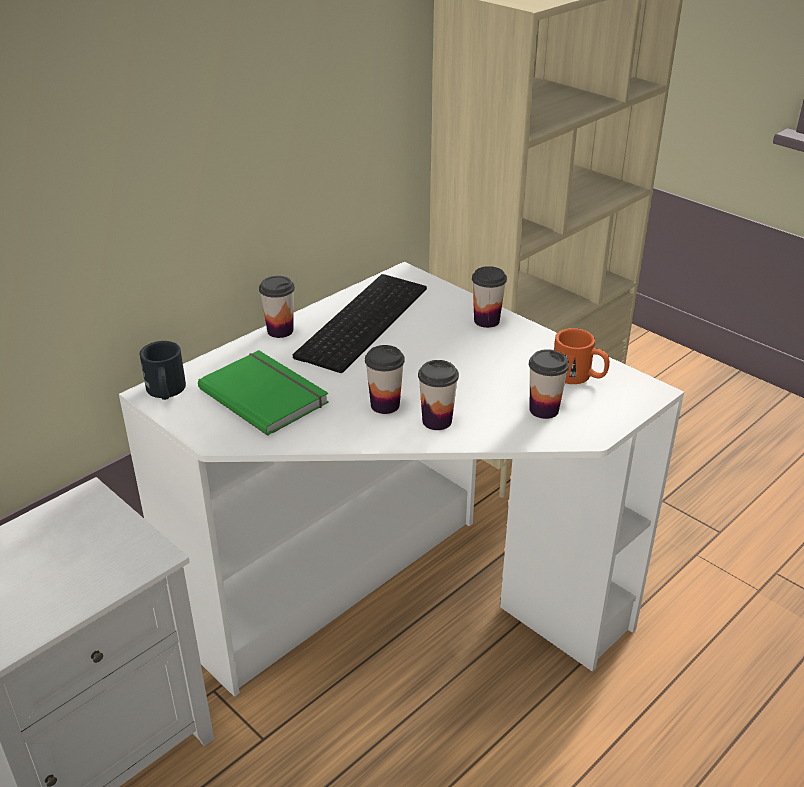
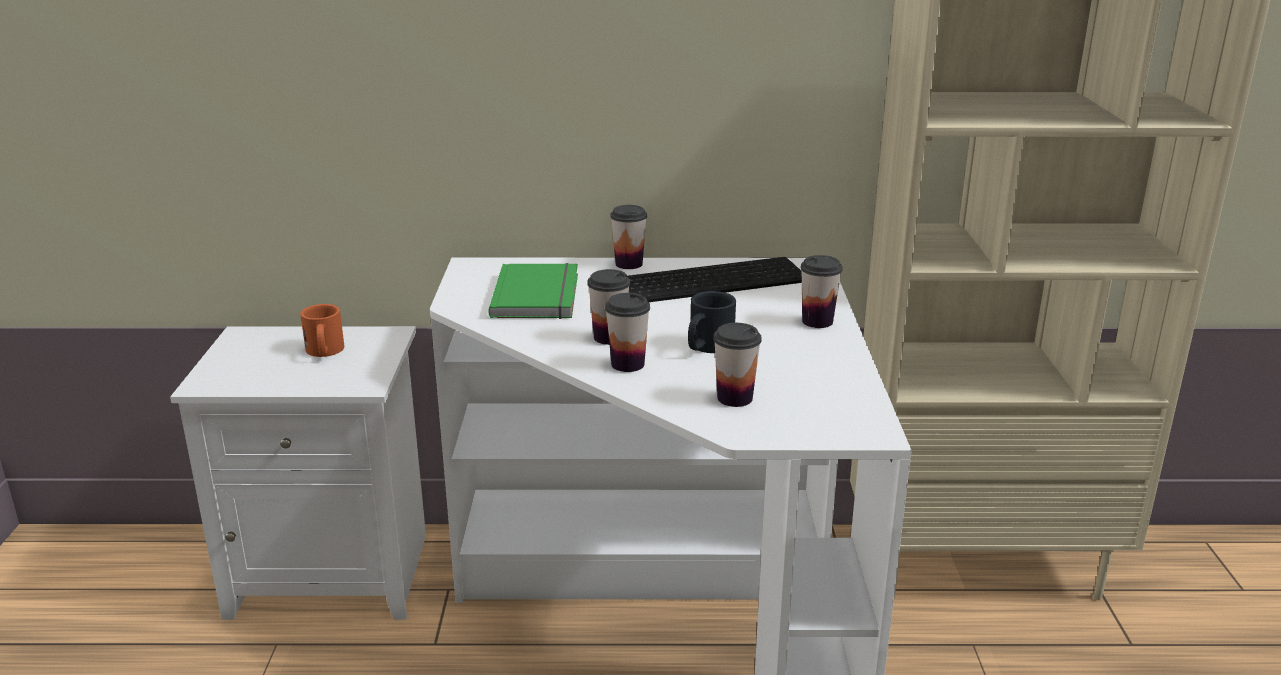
camera: 45 degrees right, 10 degrees down
black mug [140,341,186,400] -> black mug moved to [688,291,736,353]
orange mug [554,328,610,384] -> orange mug moved to [300,304,344,357]

